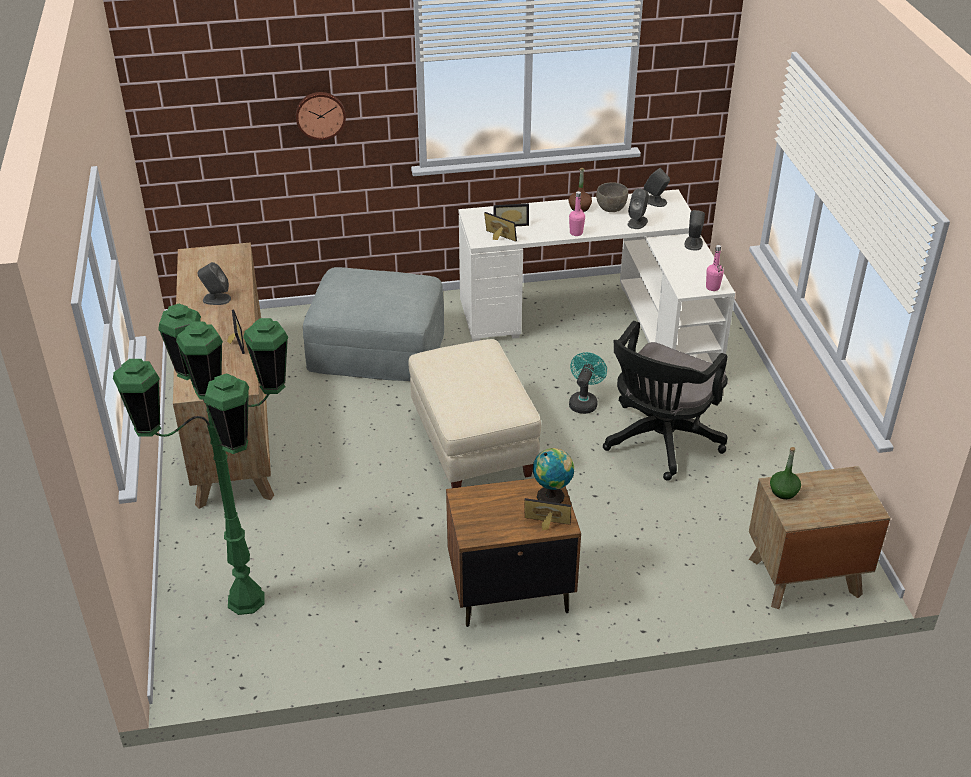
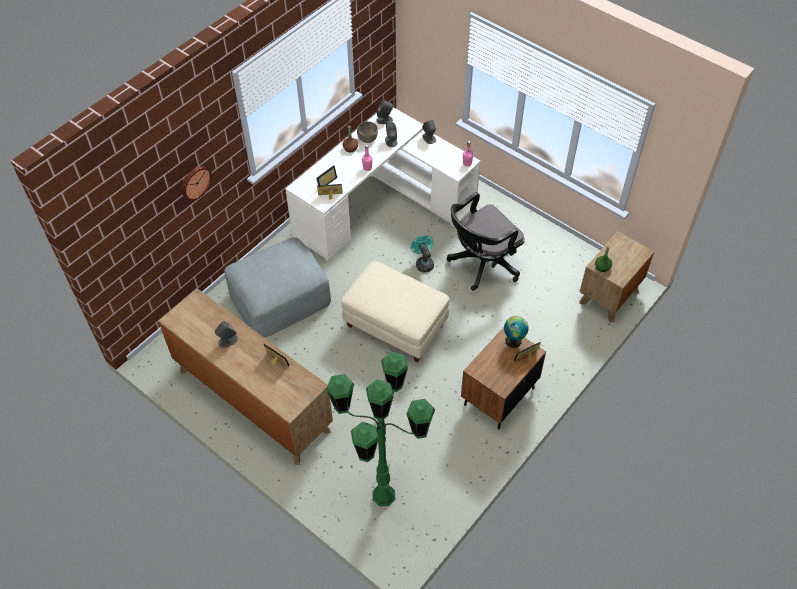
camera: 40 degrees left, 15 degrees up
black office chair [603,321,728,481] -> black office chair turned 60 degrees clockwise [447,192,525,291]

